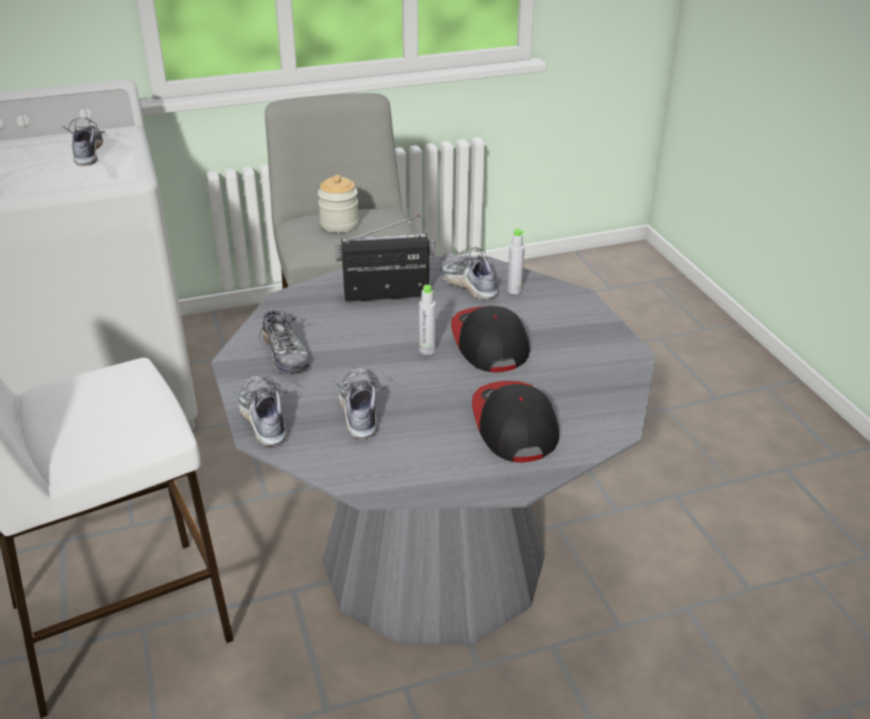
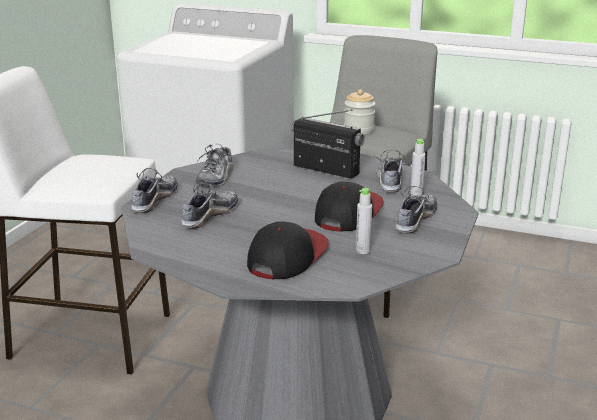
camera: 40 degrees right, 10 degrees down
shoe [63,117,105,166] -> shoe moved to [395,186,437,234]
grey bottle [419,285,436,355] -> grey bottle moved to [356,188,372,254]

